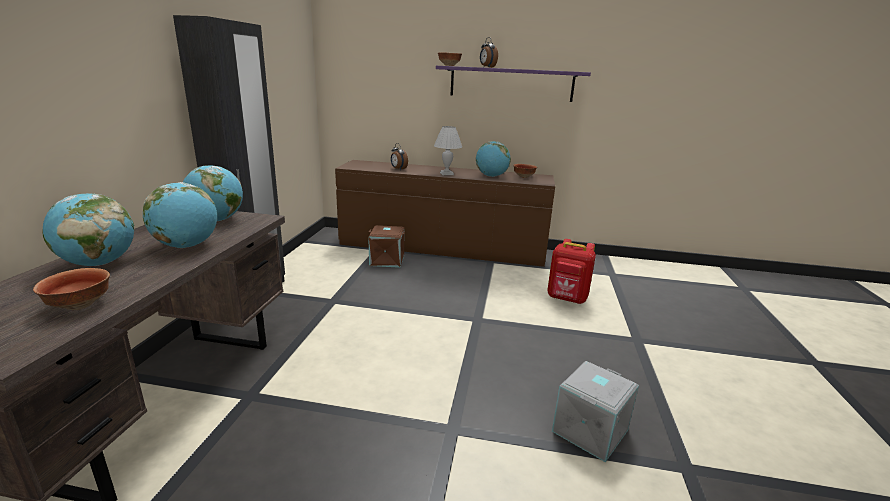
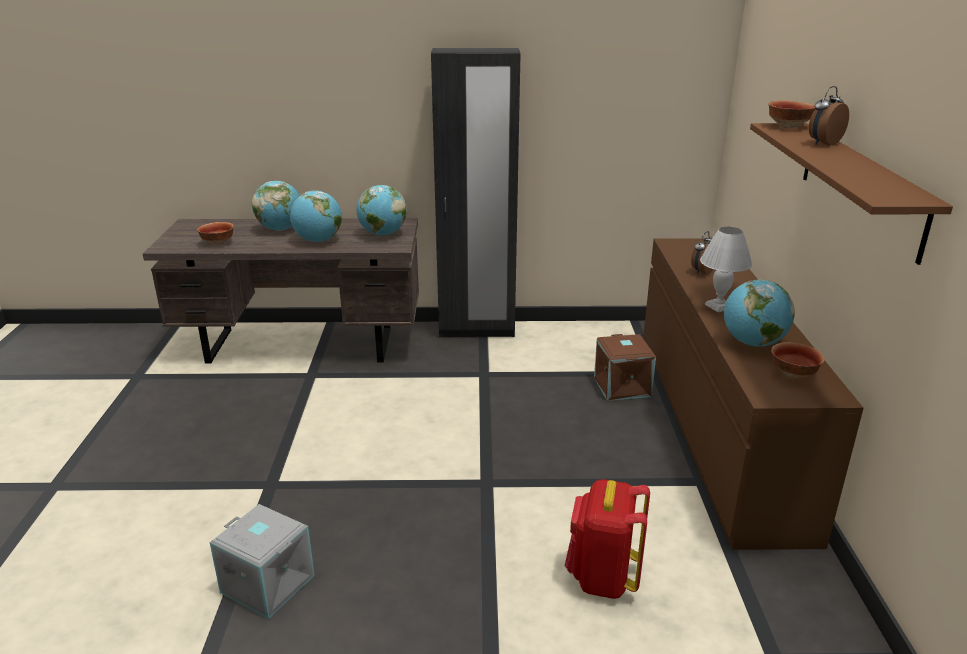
camera: 80 degrees right, 5 degrees up
purple shelf [436,66,591,102] -> brown shelf [750,123,953,265]

